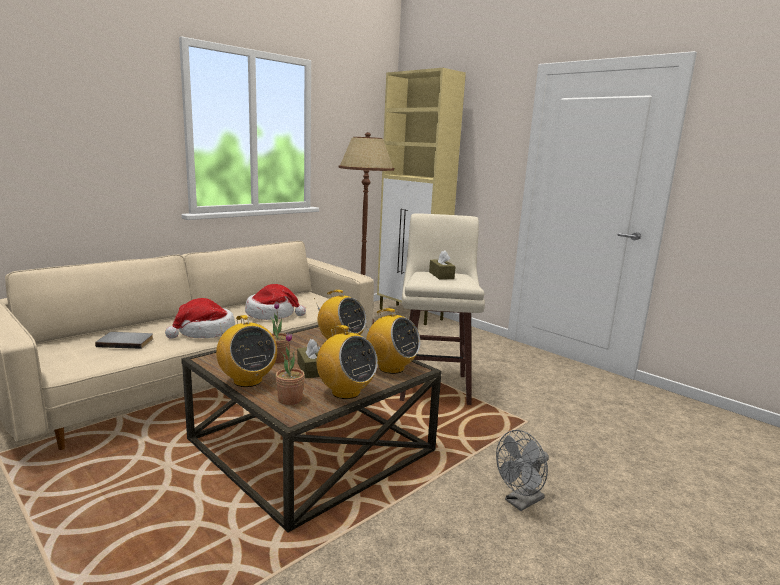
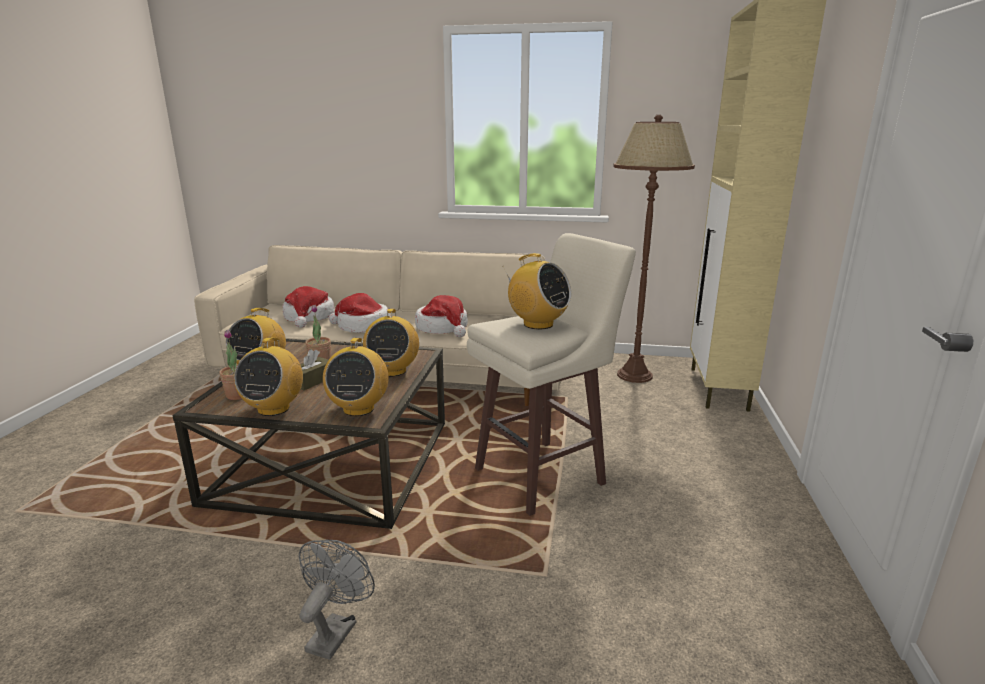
camera: 55 degrees right, 5 degrees up
grey book [95,332,154,349] -> hat [282,286,335,328]
brown tissue box [429,250,456,280] -> radio [502,253,571,329]
grey fan [496,430,549,511] -> grey fan turned 90 degrees clockwise [299,540,375,660]

